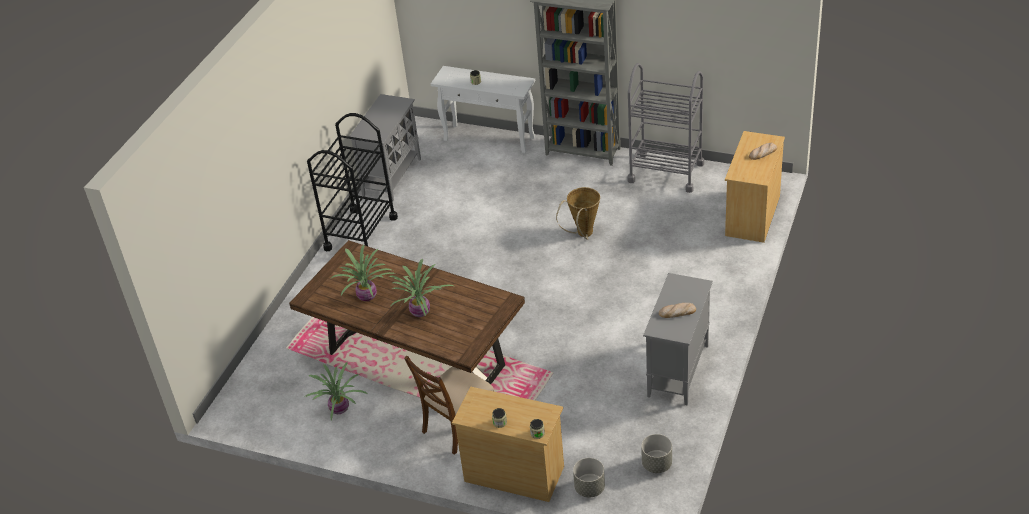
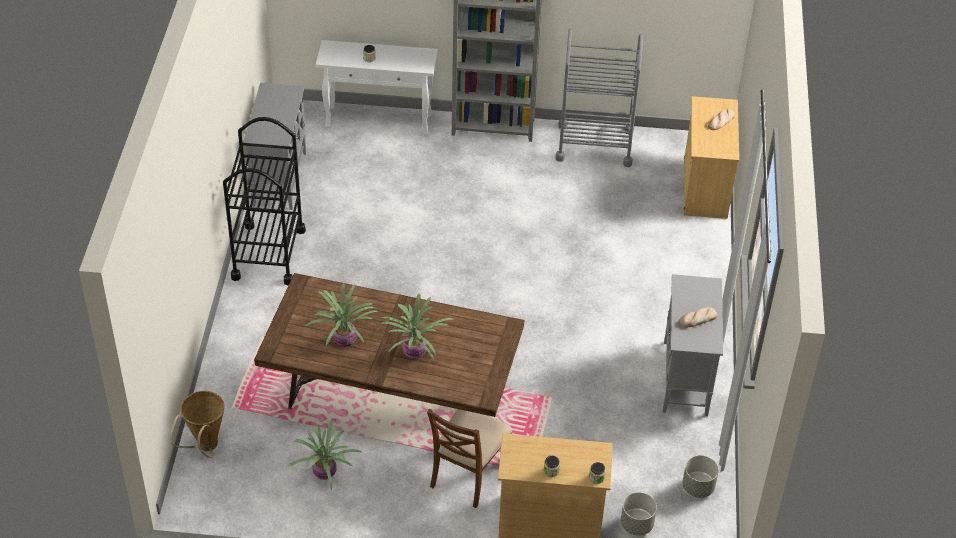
camera: 20 degrees left, 5 degrees up
basket [556,187,600,240] -> basket moved to [170,391,224,458]

